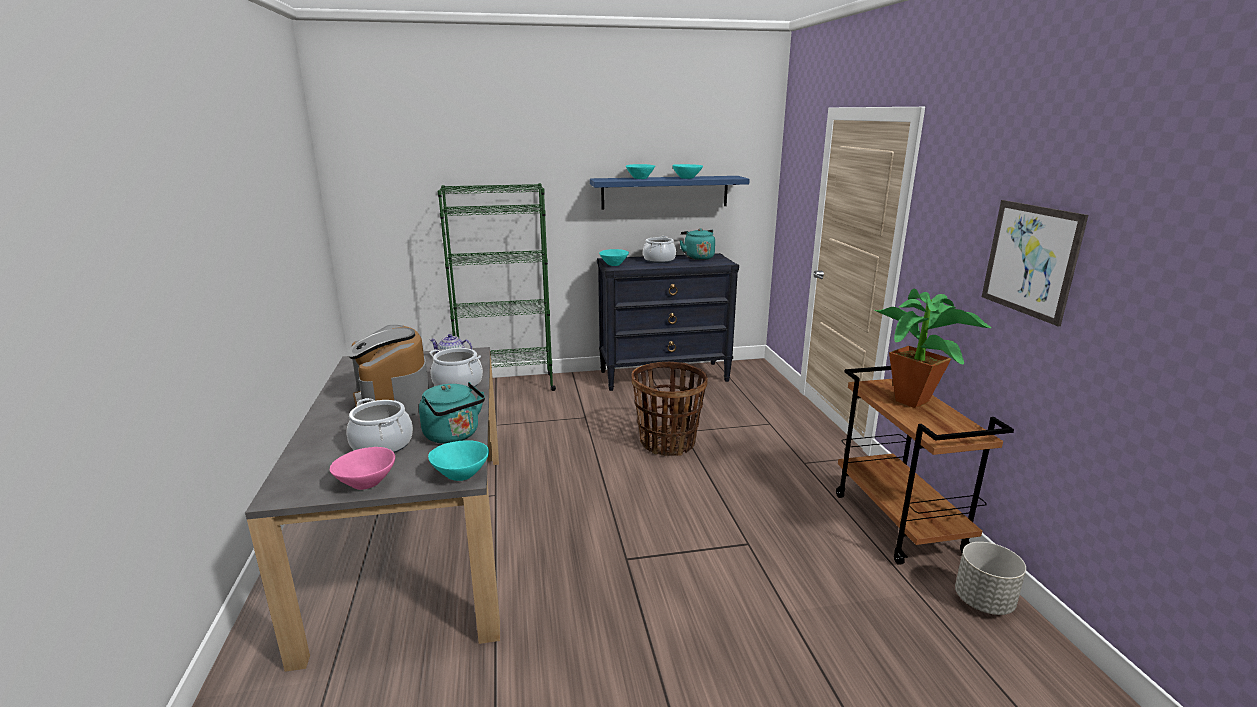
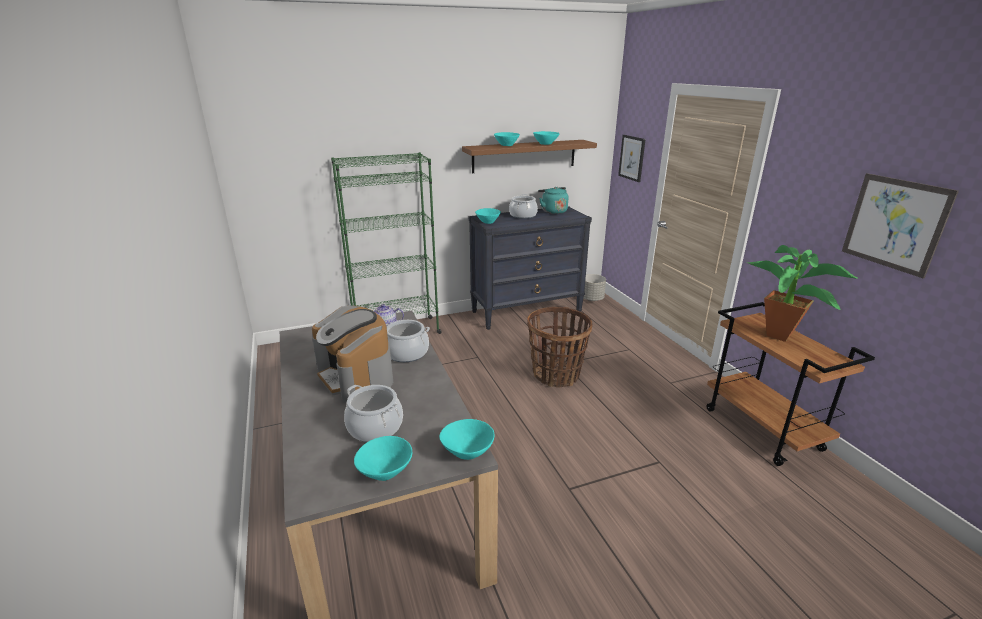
camera: 10 degrees left, 5 degrees up
pink bowl [330,447,395,490] -> turquoise bowl [354,436,412,481]
turquoise kettle [419,382,485,444] -> none
blue shelf [590,176,750,210] -> brown shelf [462,140,597,173]
grey planter [955,542,1026,615] -> grey planter moved to [584,274,606,301]
none -> picture [618,135,646,182]

